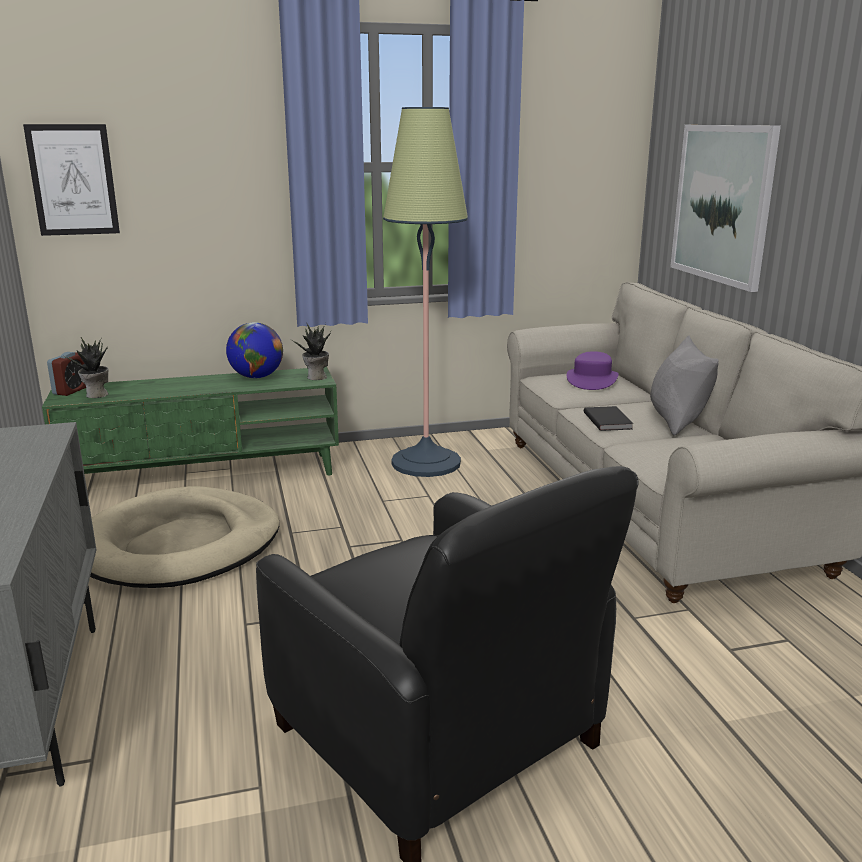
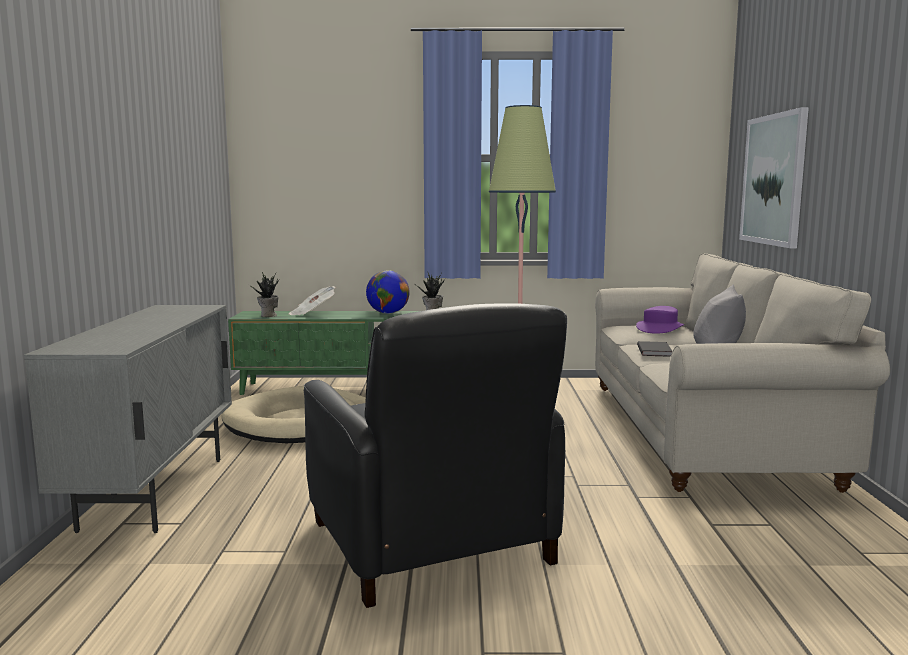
camera: 15 degrees right, 10 degrees down
picture [23,124,120,236] -> none
alarm clock [47,352,86,396] -> none
none -> newspaper [289,286,336,315]

